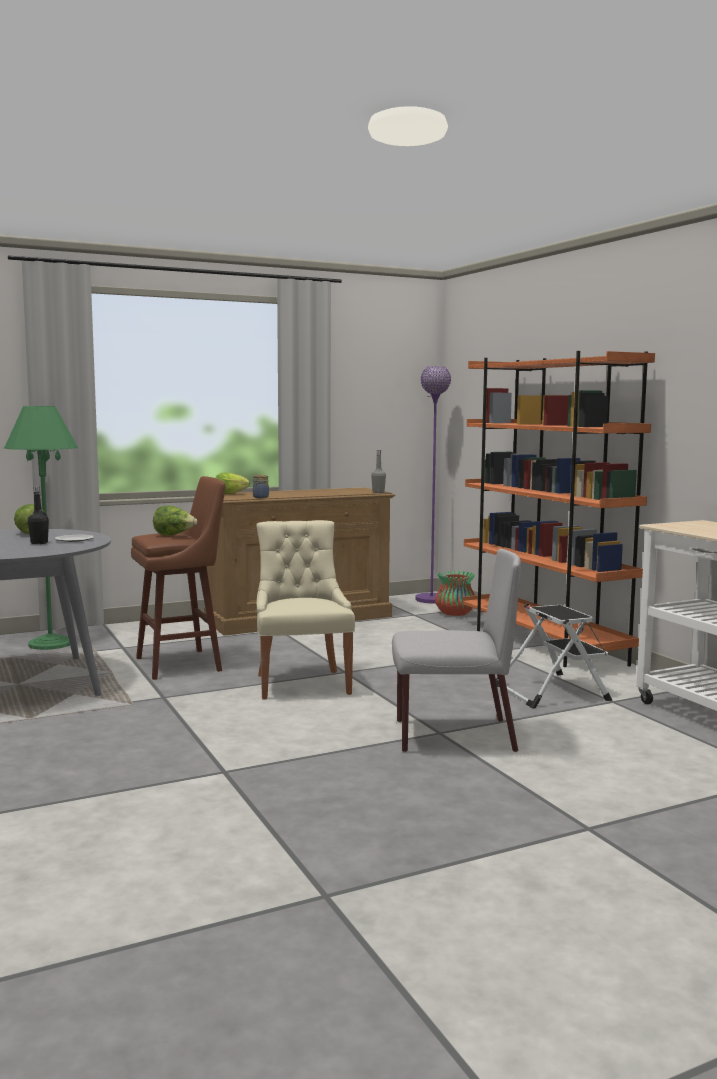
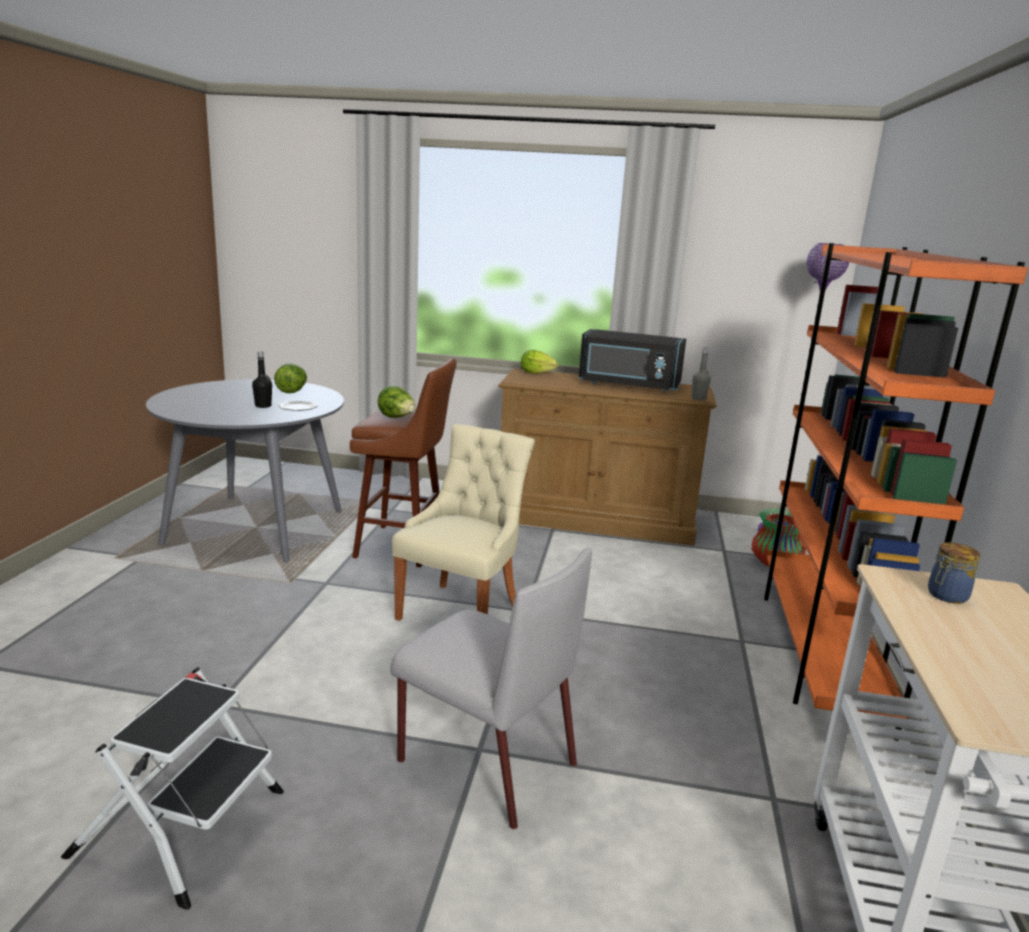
camera: 35 degrees right, 10 degrees up
green floor lamp [4,406,78,650] -> none
jar [253,475,269,498] -> jar moved to [928,542,980,604]
step ladder [496,603,612,708] -> step ladder moved to [61,667,284,910]
none -> black microwave [578,329,686,392]

